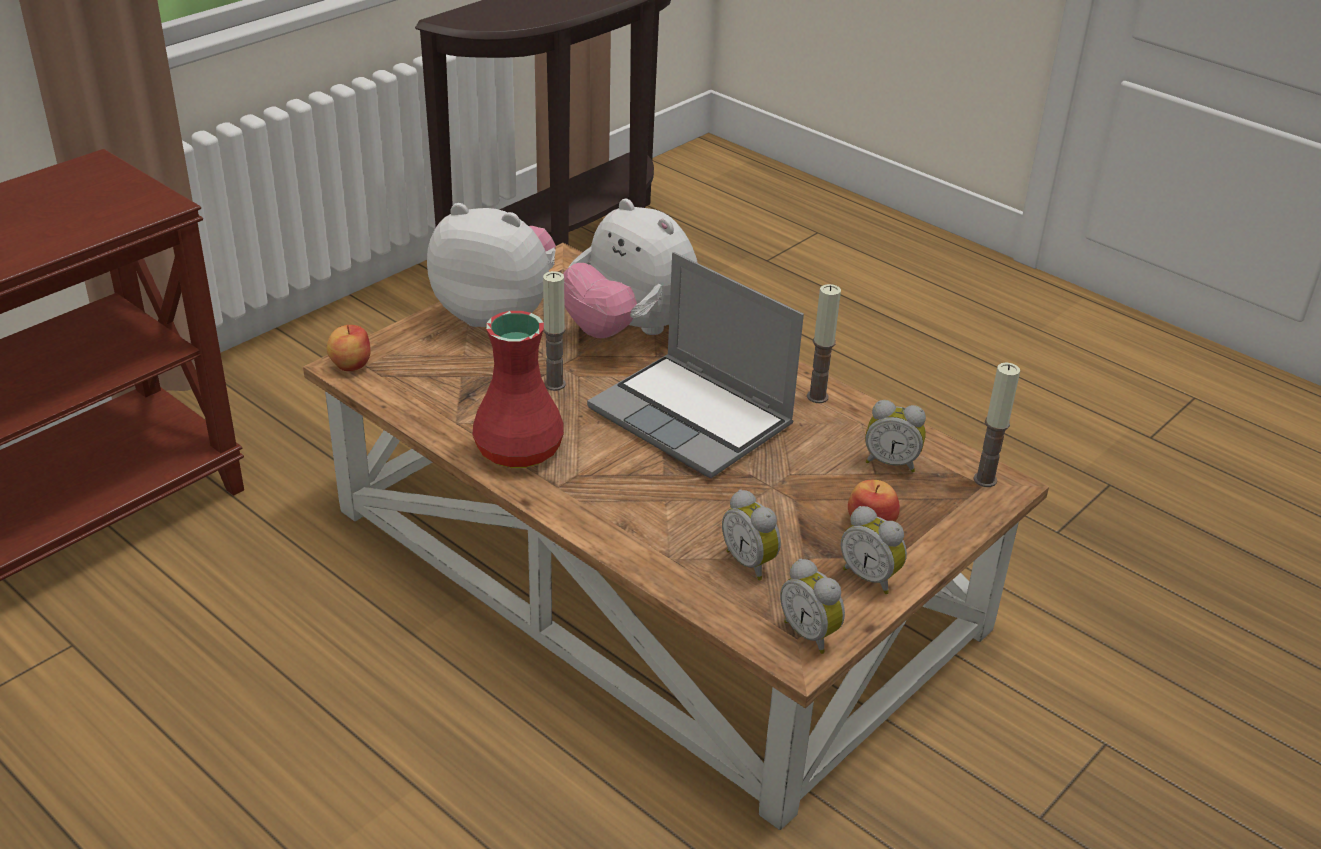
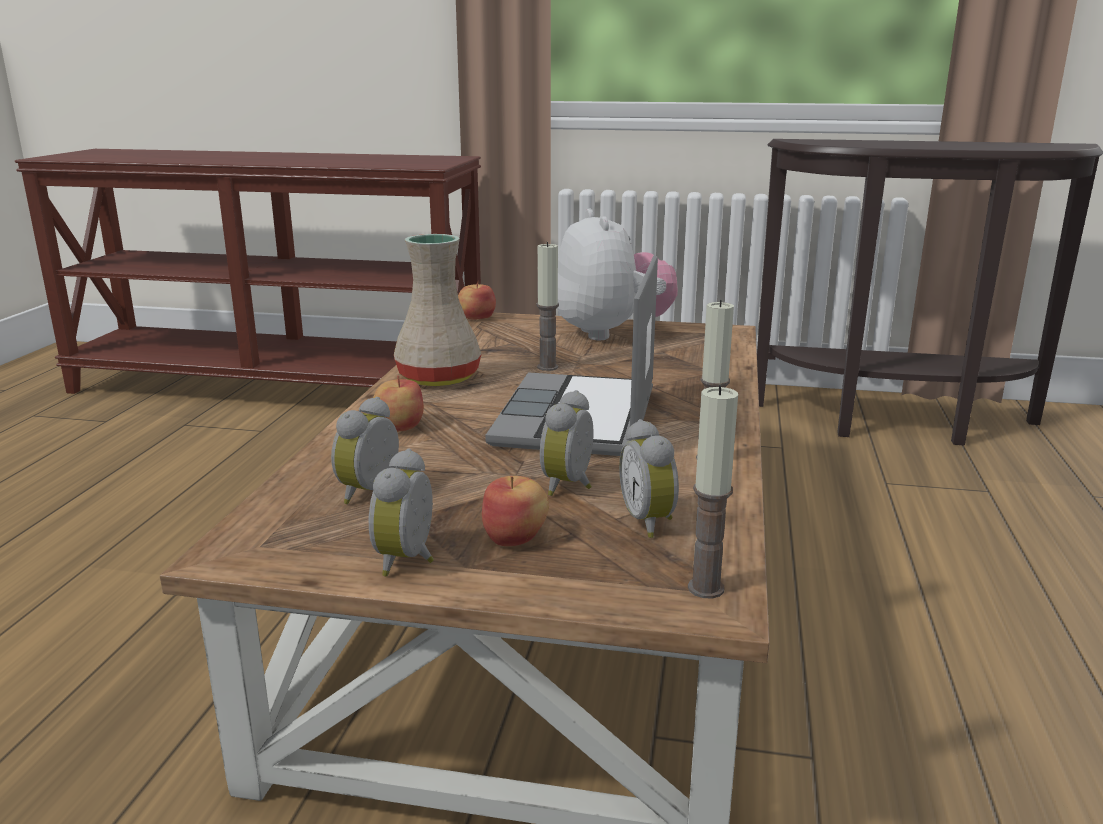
camera: 60 degrees right, 15 degrees down
red vase [472,311,564,468] -> beige vase [394,234,481,386]
plush toy [563,199,698,338] -> none
alarm clock [780,559,845,654] -> alarm clock moved to [540,390,594,496]
none -> apple [373,375,424,432]

